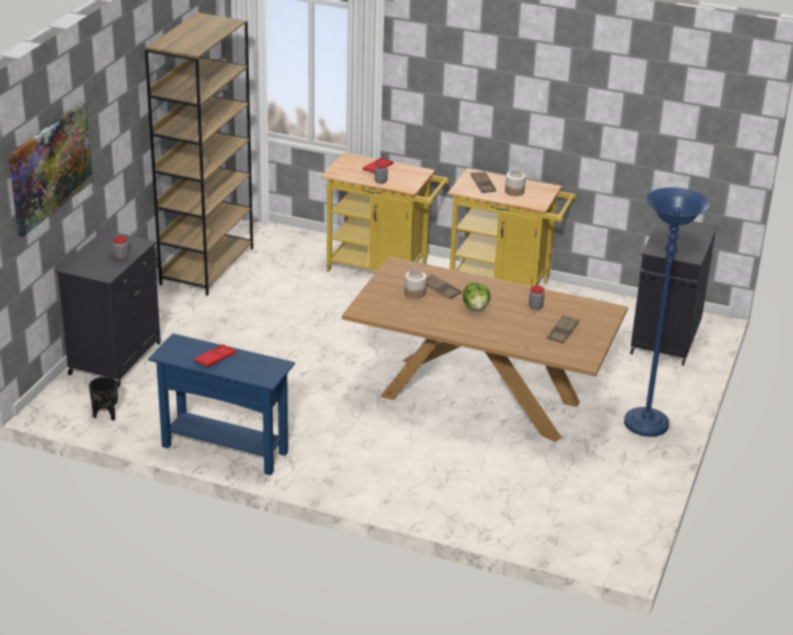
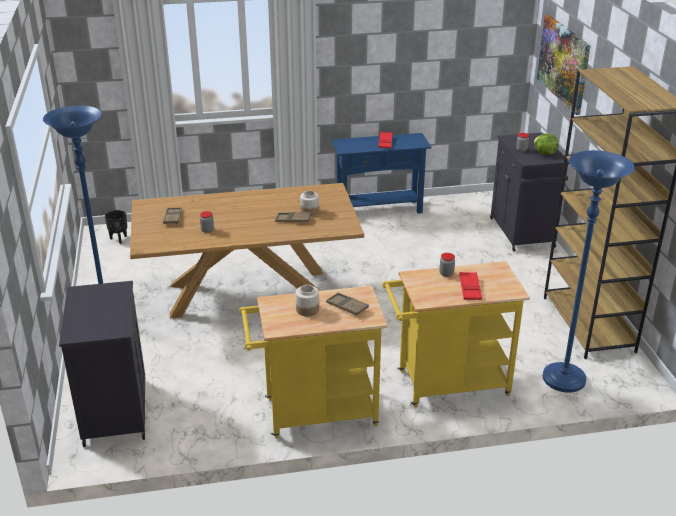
camera: 150 degrees right, 0 degrees up
black planter [89,377,118,421] -> black planter moved to [105,210,127,244]
lettuce [463,283,490,310] -> lettuce moved to [534,133,559,155]
none -> blue floor lamp [543,150,635,393]

